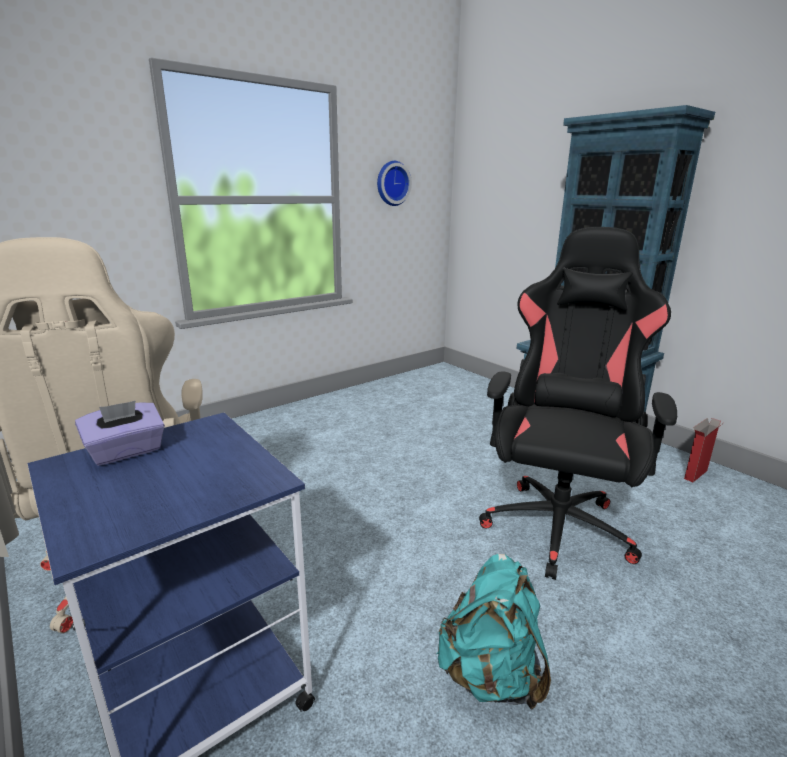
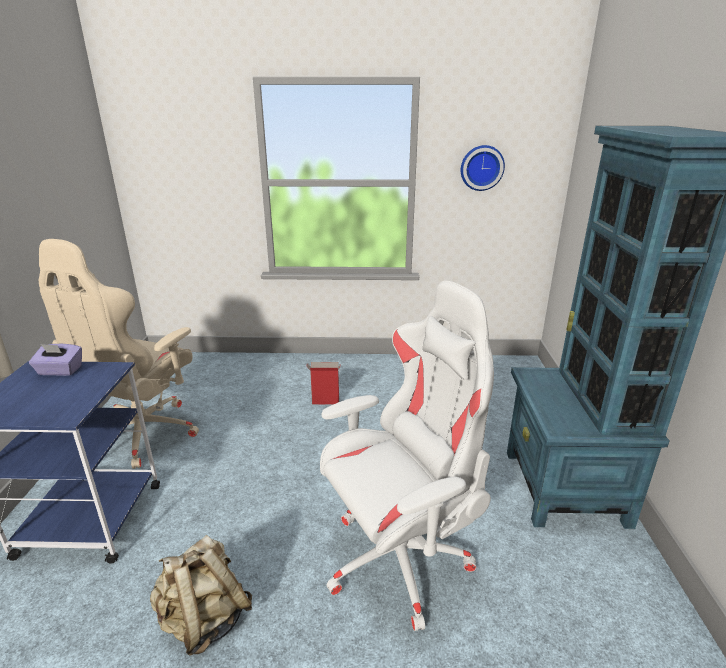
camera: 40 degrees right, 5 degrees up
turquoise backpack [436,554,551,710] -> beige backpack [150,535,252,656]
black office chair [479,227,677,580] -> white office chair [320,281,494,631]
cardboard box [684,418,722,482] -> cardboard box moved to [306,362,341,405]

